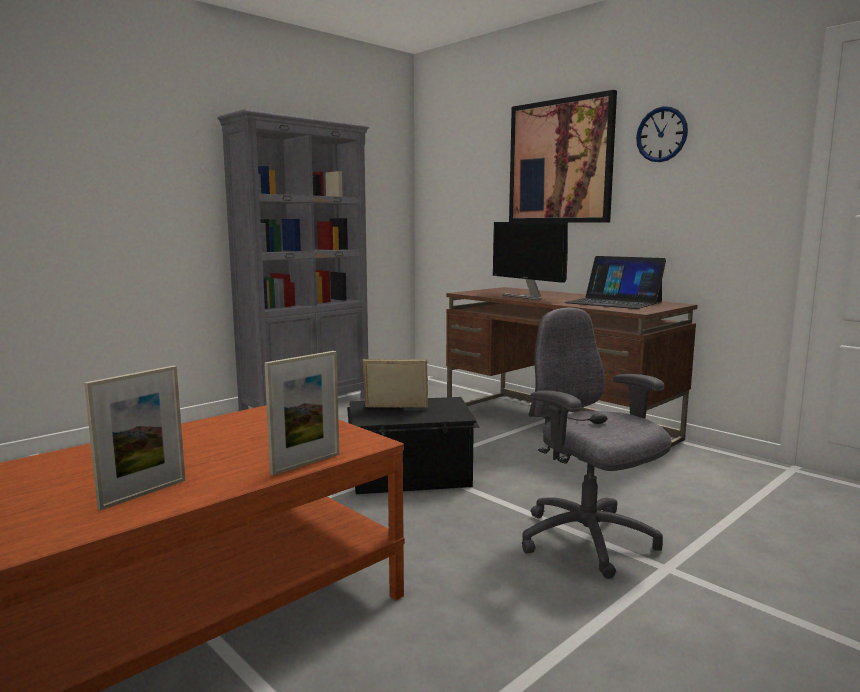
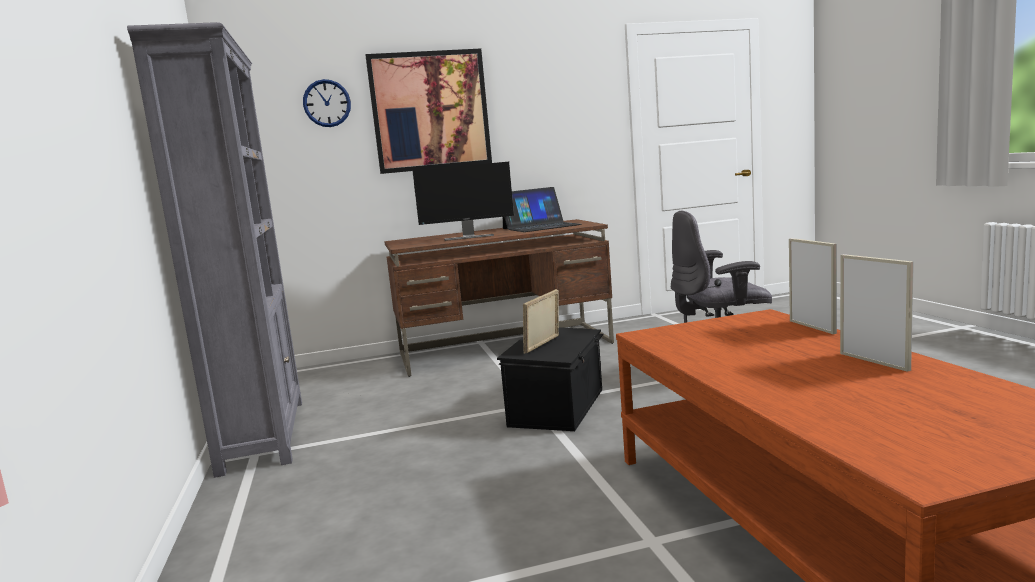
camera: 60 degrees left, 0 degrees up
wall clock [636,106,688,162] -> wall clock moved to [303,79,351,127]

